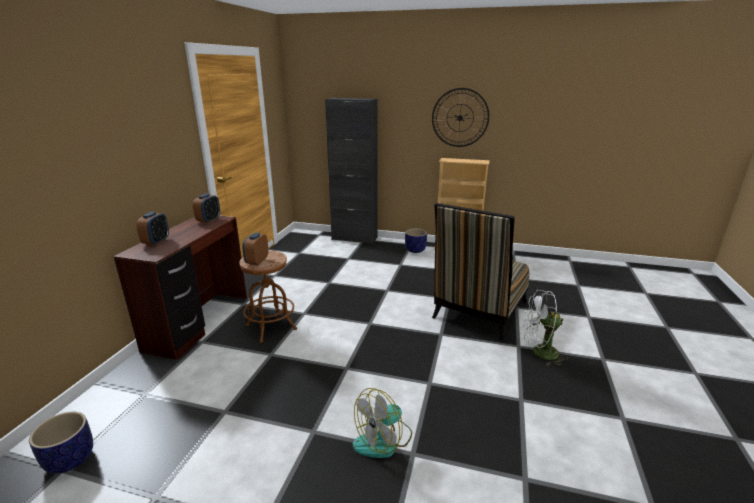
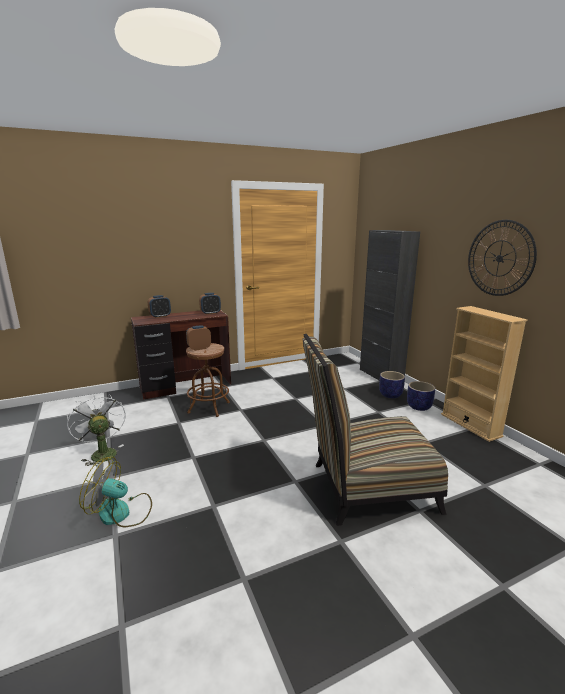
camera: 50 degrees right, 5 degrees down
planter [29,412,93,474] -> planter moved to [379,371,405,398]
white fan [523,290,567,366] -> white fan moved to [67,394,126,466]

